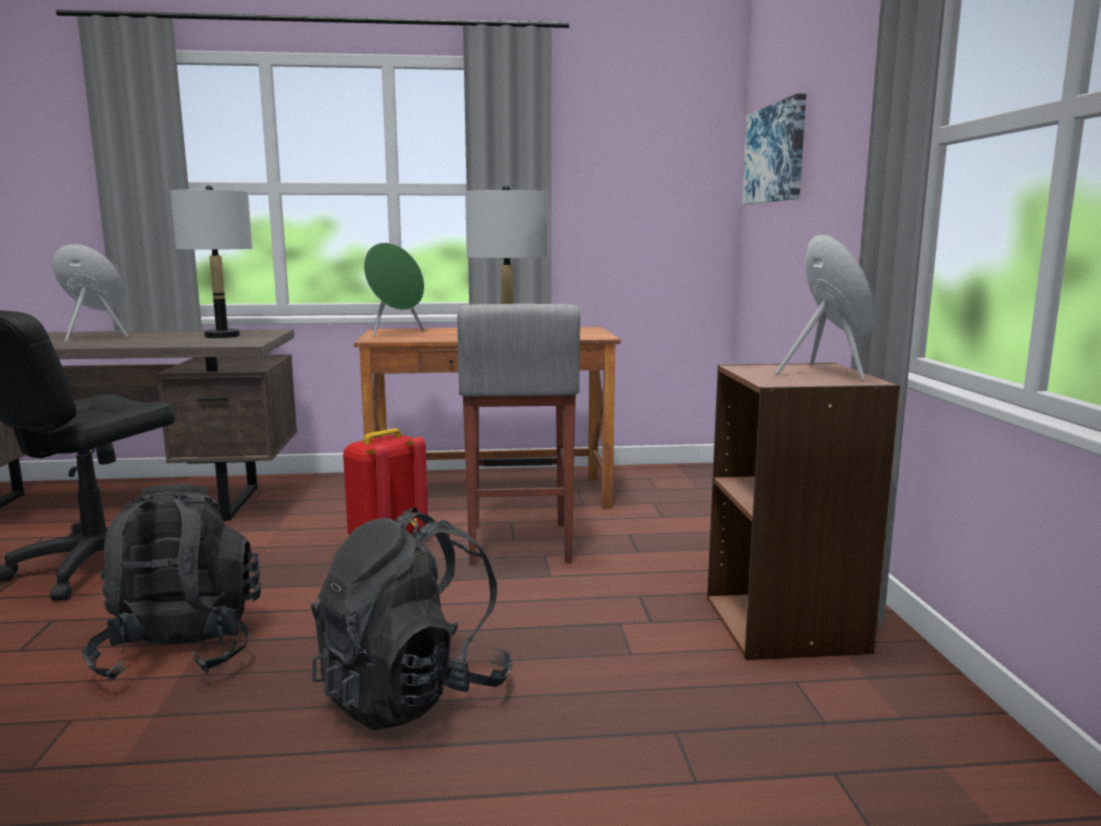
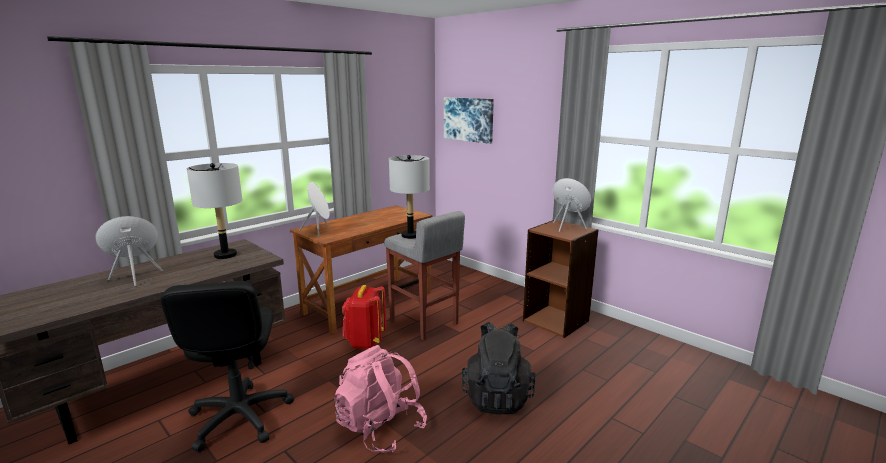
camera: 40 degrees left, 5 degrees up
black backpack [82,484,261,681] -> pink backpack [334,345,427,453]
green speaker [364,243,424,337] -> white speaker [299,182,330,237]

